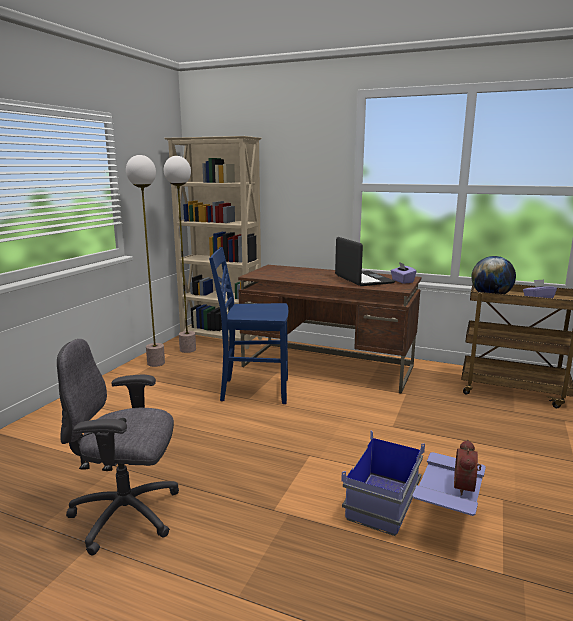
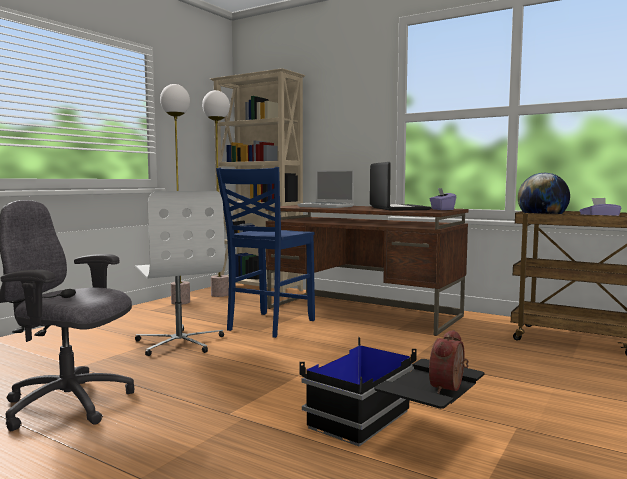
camera: 10 degrees right, 10 degrees down
blue chair [209,247,288,404] -> blue chair turned 75 degrees counterclockwise [216,167,315,338]
blue storage box [341,430,486,536] -> black storage box [300,337,484,446]
none -> white office chair [135,191,225,356]
none -> laptop [298,170,354,208]

